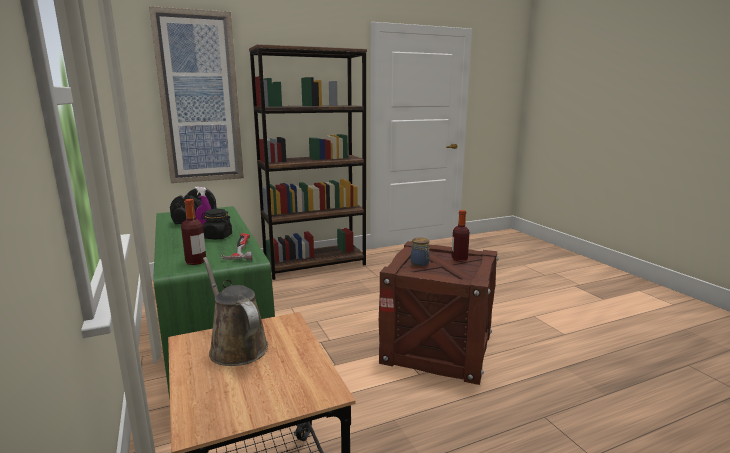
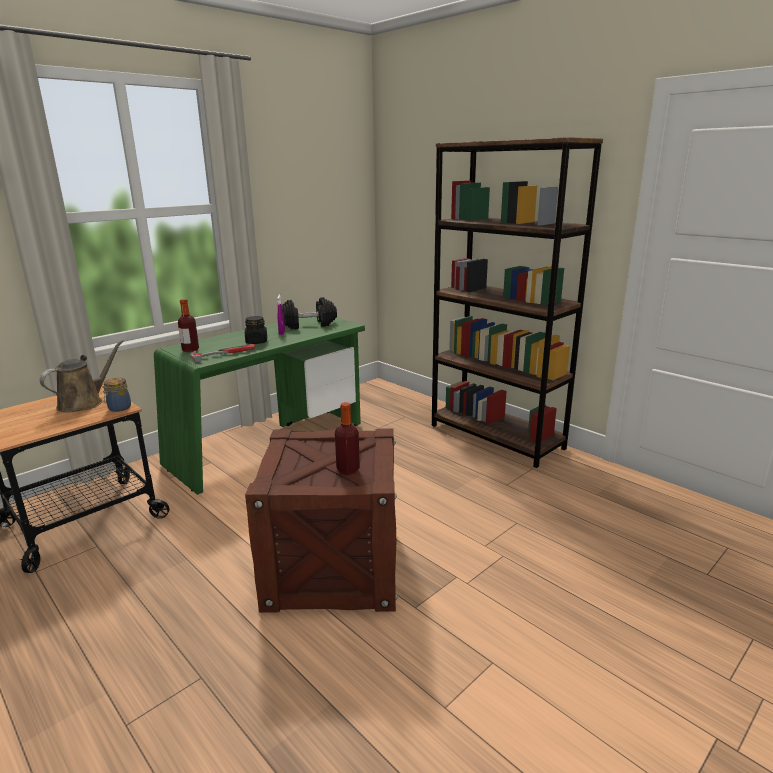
camera: 70 degrees right, 5 degrees up
picture [149,6,244,183] -> none
jar [411,238,430,266] -> jar moved to [103,378,131,412]

